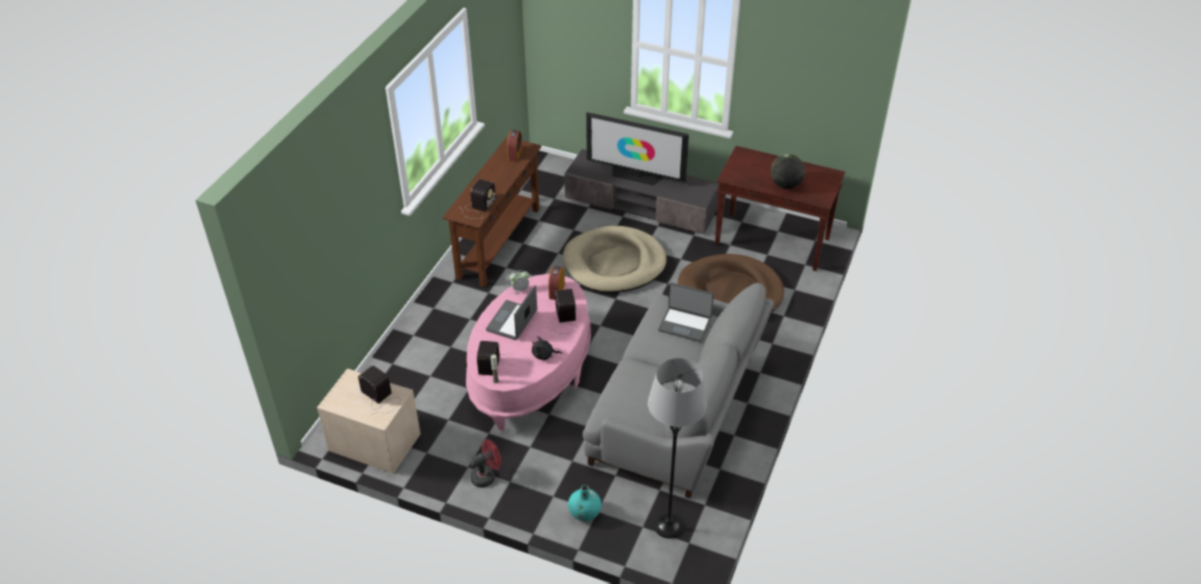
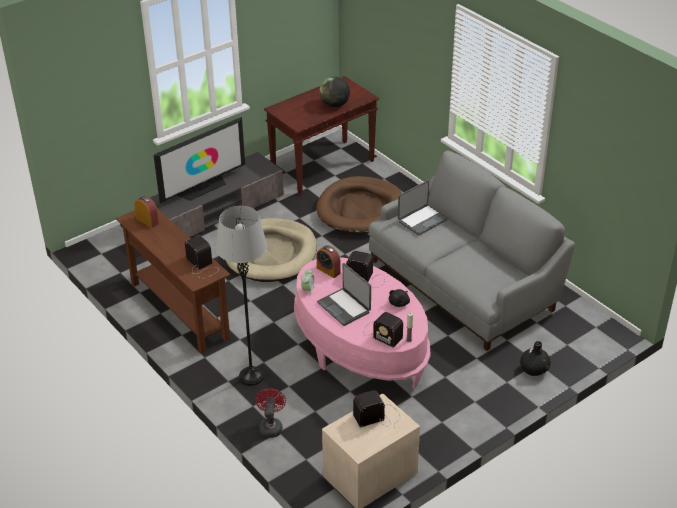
camera: 60 degrees left, 5 degrees down
red fan [470,439,501,488] -> red fan moved to [255,389,286,438]
turquoise vase [568,485,601,521] -> black vase [520,341,551,376]
grey floor lamp [648,358,707,538] -> grey floor lamp moved to [216,206,267,386]

